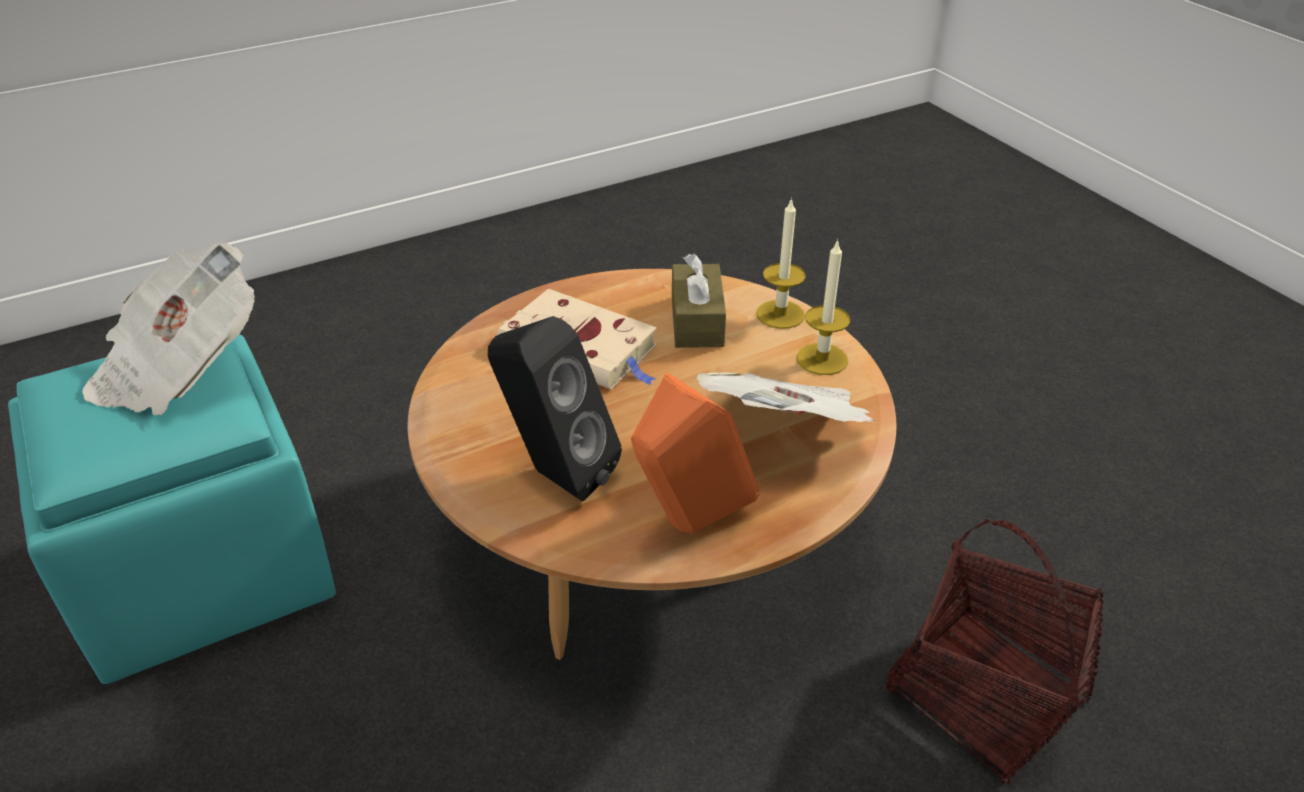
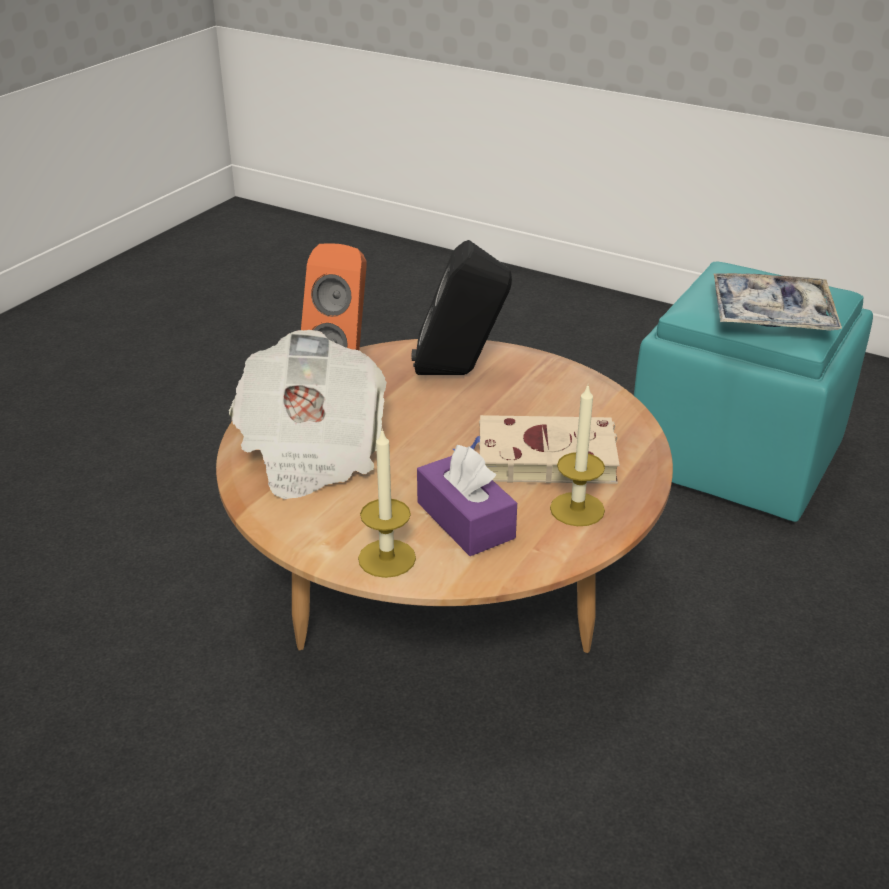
camera: 150 degrees right, 5 degrees down
newspaper [82,243,255,416] -> tray [713,273,842,331]
brown tissue box [672,253,726,348] -> purple tissue box [417,445,517,556]
candle [797,239,850,375] -> candle moved to [550,383,605,526]
basket [886,519,1104,785] -> none

